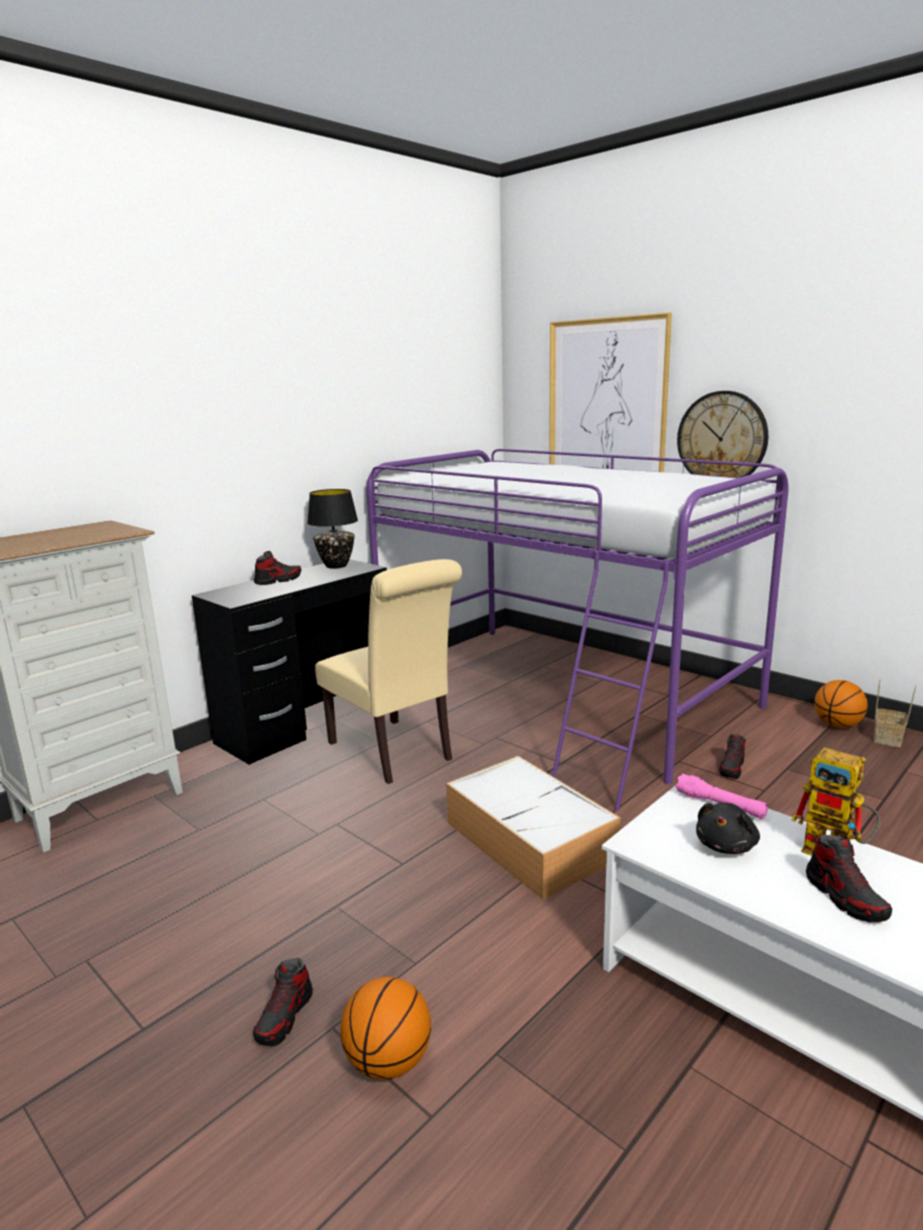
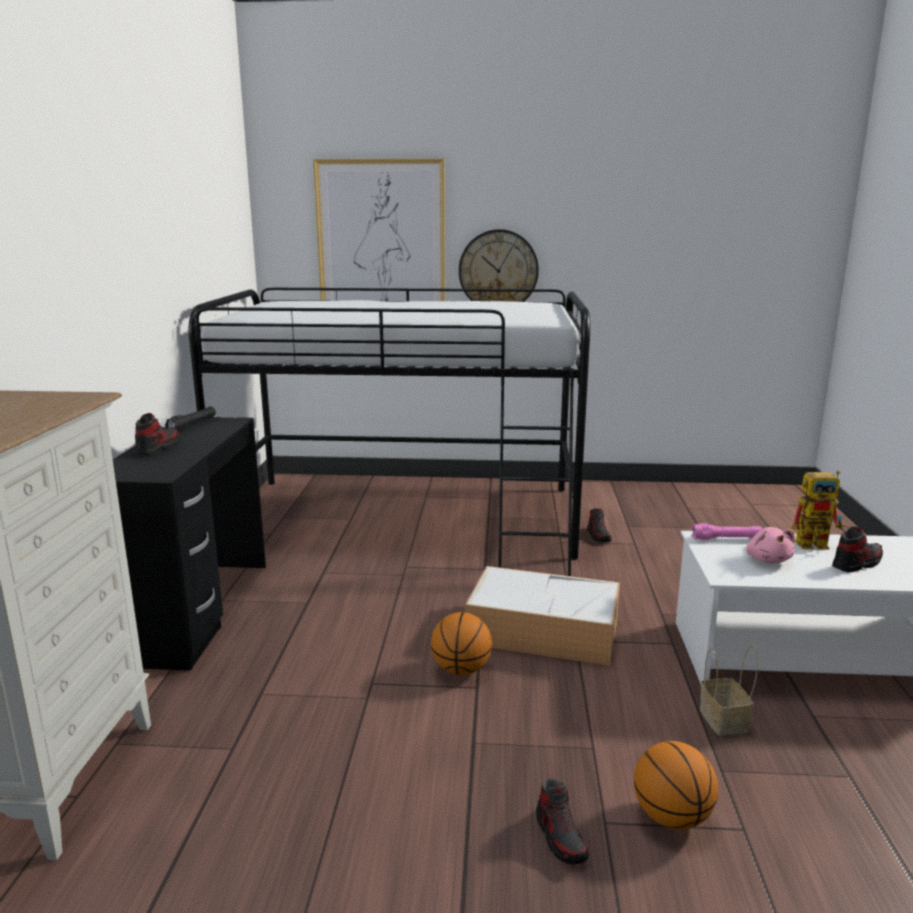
camera: 40 degrees left, 0 degrees up
black table lamp [307,489,358,569] -> black flashlight [165,407,216,431]
beige chair [315,559,462,784] -> none
purple bed [366,449,788,811] -> black bed [188,288,590,576]
black plush toy [696,803,760,854] -> pink plush toy [746,527,795,564]
shoe [806,835,892,922] -> shoe turned 60 degrees counterclockwise [832,527,883,572]
basketball [814,680,868,728] -> basketball moved to [431,612,492,675]
basket [874,679,916,747] -> basket moved to [700,645,758,735]

